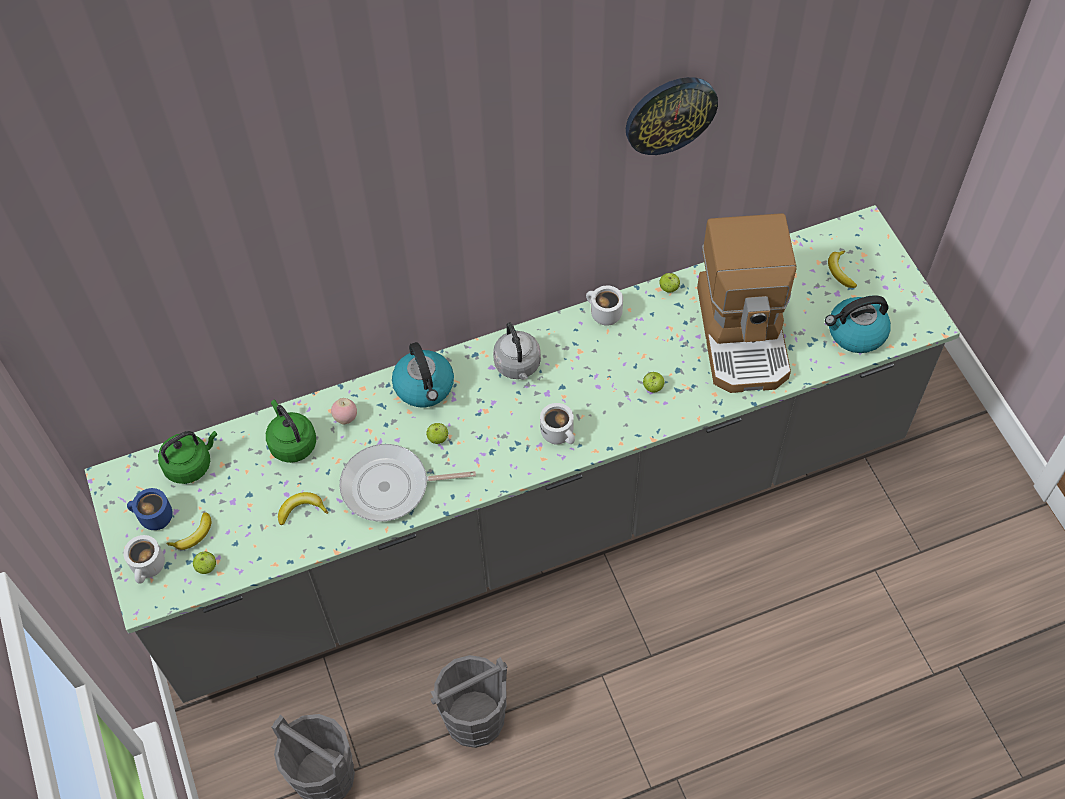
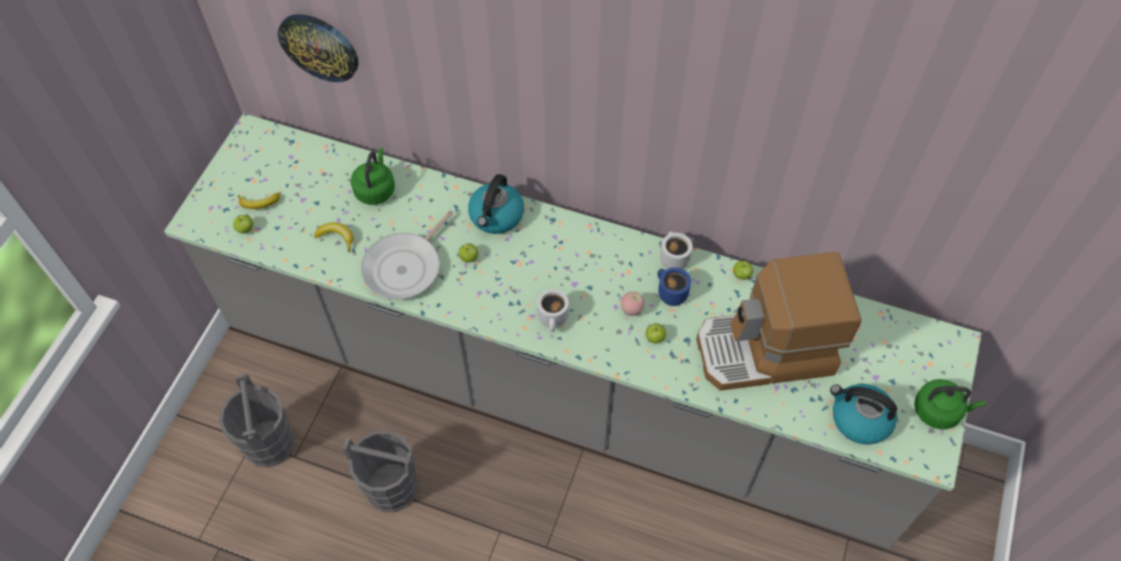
camera: 40 degrees right, 0 degrees up
white mug [123,535,165,584] -> none
blue mug [127,488,173,530] -> blue mug moved to [657,267,691,306]
green kettle [158,431,218,484] -> green kettle moved to [915,379,986,430]
apple [331,398,357,425] -> apple moved to [621,292,645,316]
frying pan [339,444,476,522] -> frying pan turned 90 degrees counterclockwise [361,210,454,300]
grey kettle [493,322,541,380] -> none
wall clock [626,77,718,155] -> wall clock moved to [278,14,358,82]
coffee machine [697,213,796,393] -> coffee machine turned 45 degrees clockwise [696,252,862,391]
banana [828,251,857,288] -> none

